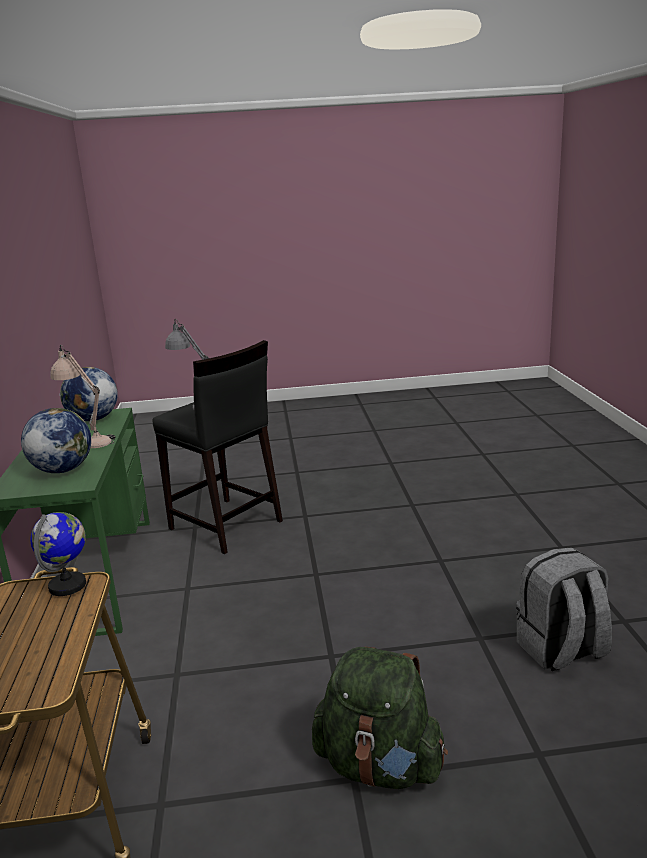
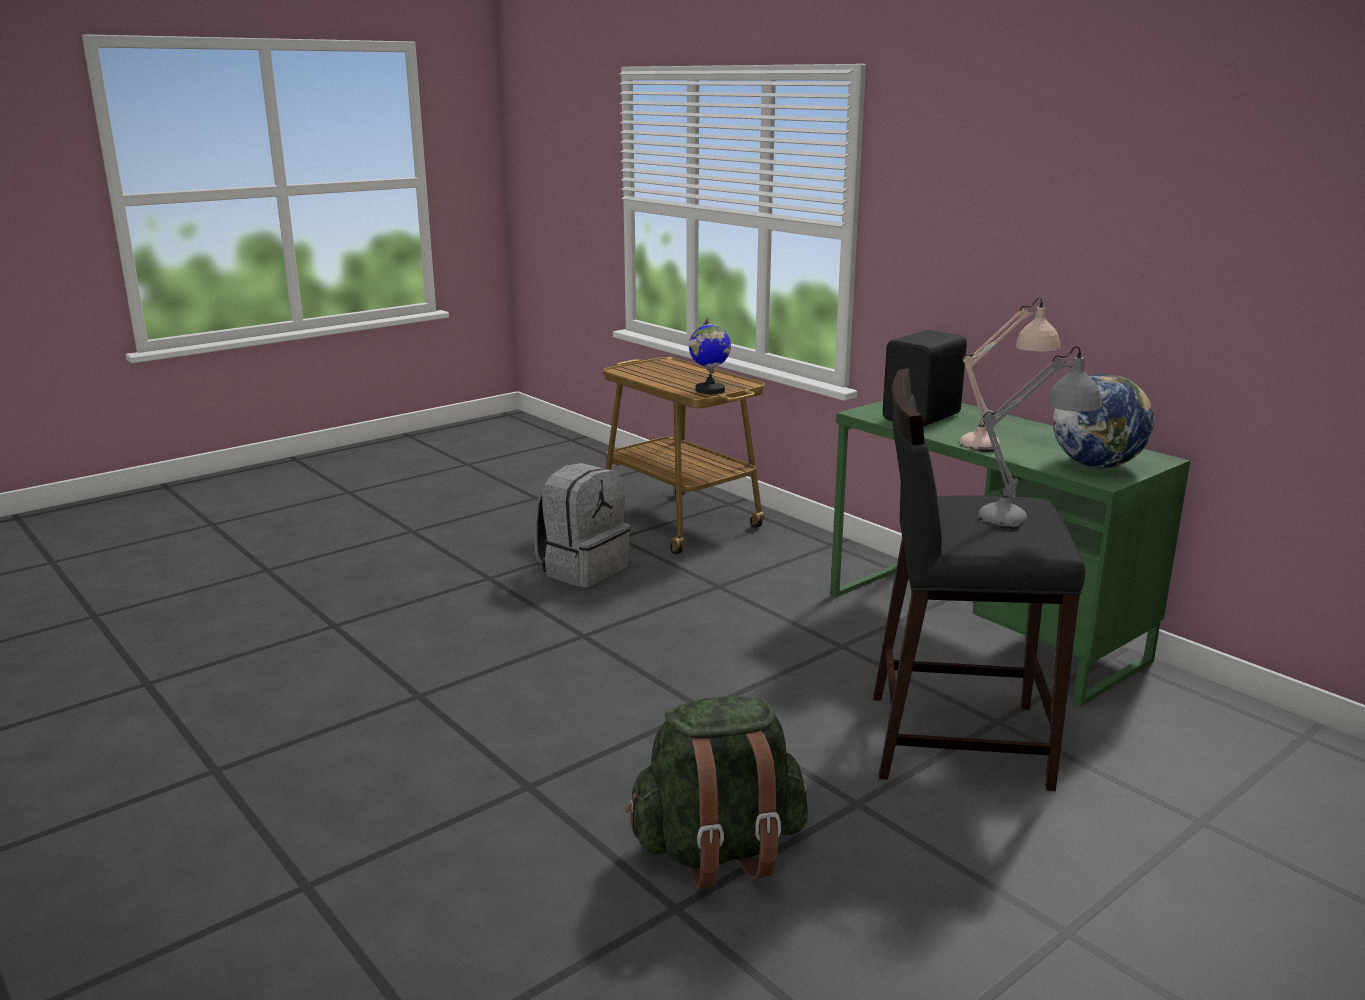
camera: 145 degrees right, 0 degrees up
globe [21,408,91,473] -> black speaker [882,330,967,427]
green backpack [312,647,448,789] -> green backpack moved to [626,696,808,888]
grey backpack [516,547,612,671] -> grey backpack moved to [535,463,630,587]

